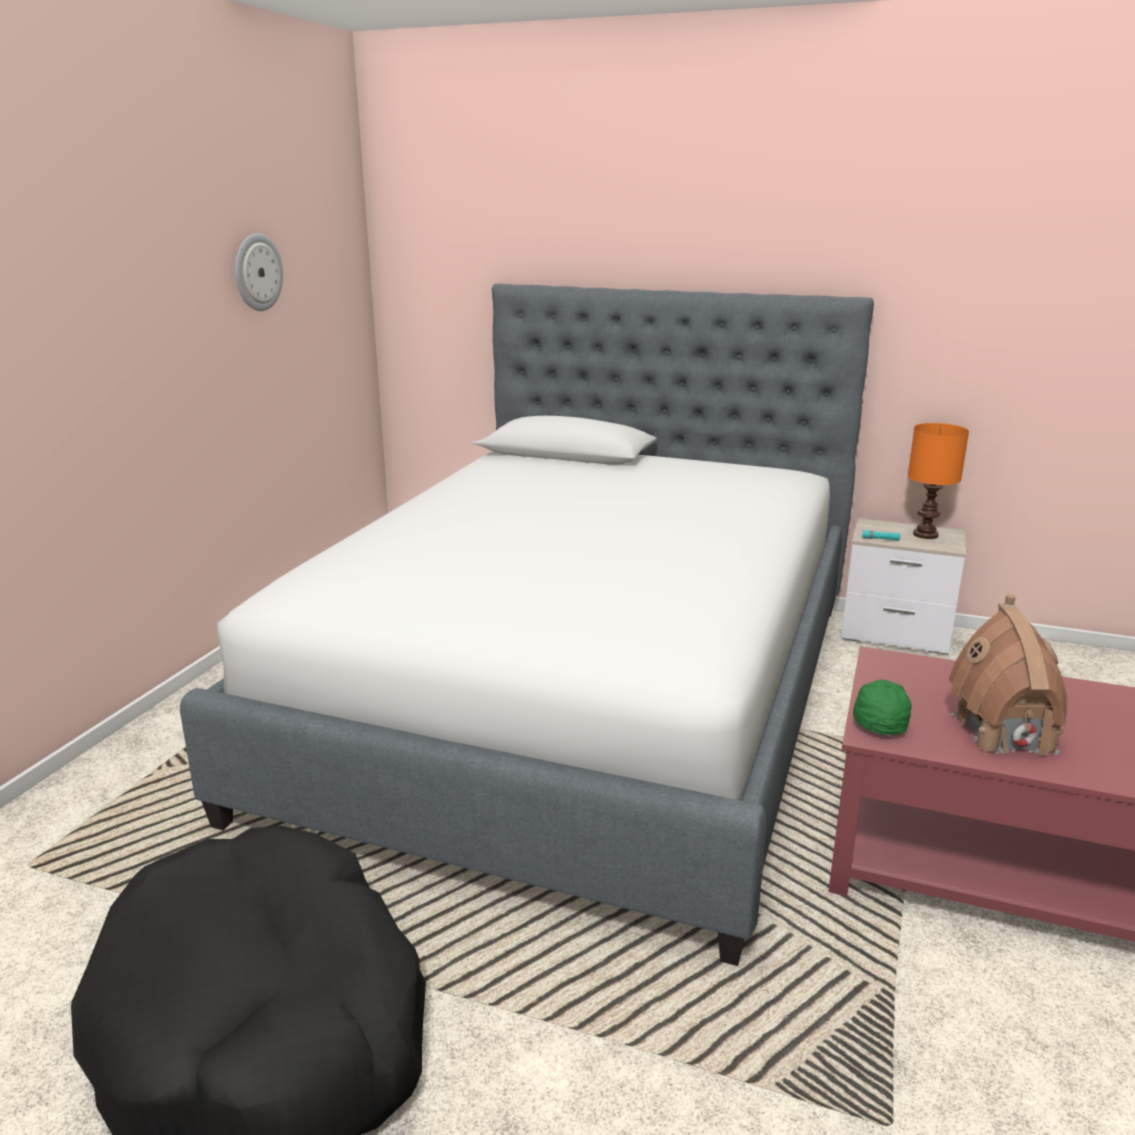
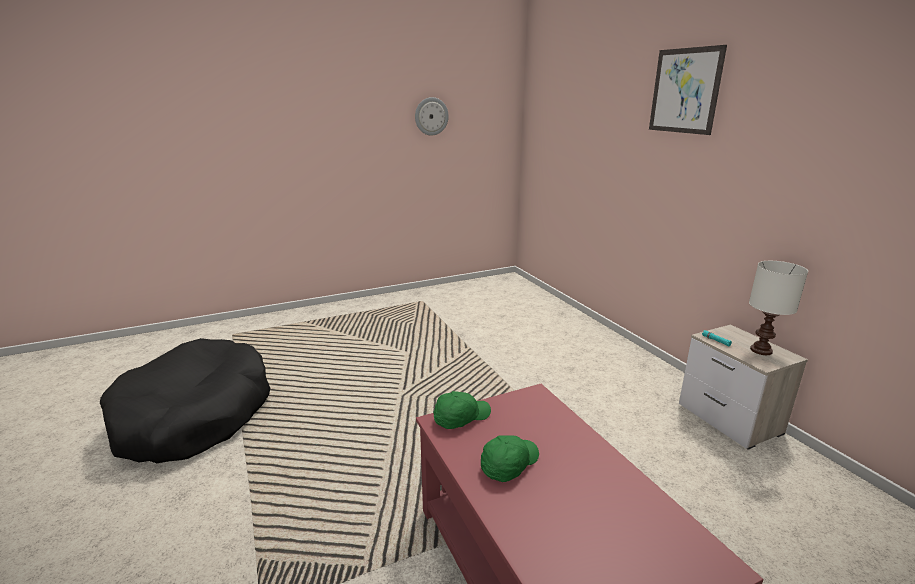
camera: 45 degrees right, 0 degrees up
bed [180,284,874,966] -> none
orange table lamp [908,423,969,539] -> white table lamp [749,261,808,355]
toy house [948,594,1068,756] -> green cap [481,435,539,482]
none -> picture [649,45,727,135]

